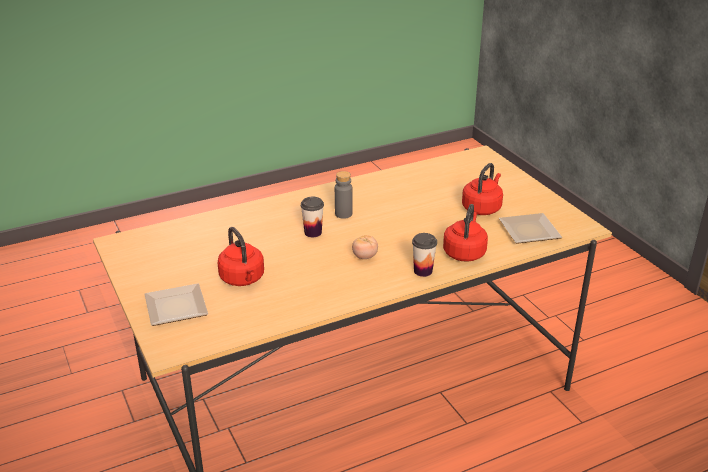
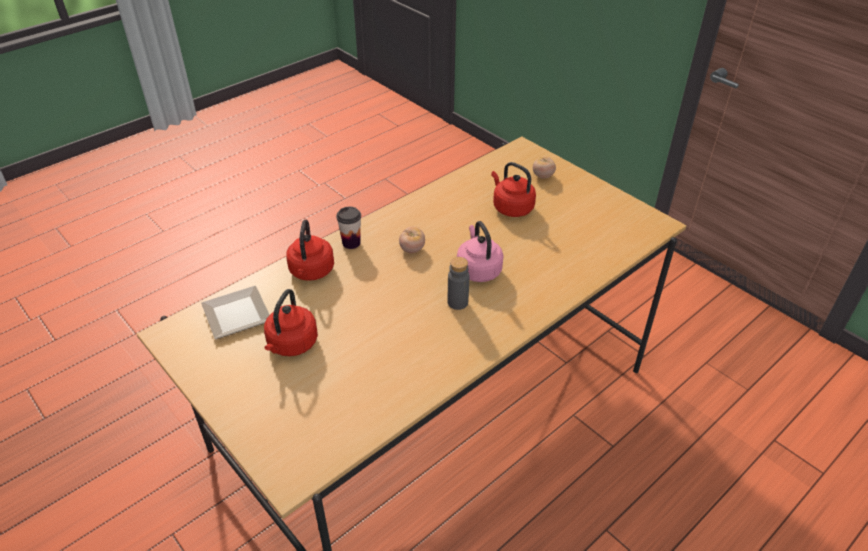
camera: 165 degrees right, 10 degrees up
plate [145,283,208,326] -> tomato [533,157,556,179]
cup [301,197,324,237] -> pink kettle [457,221,504,282]

